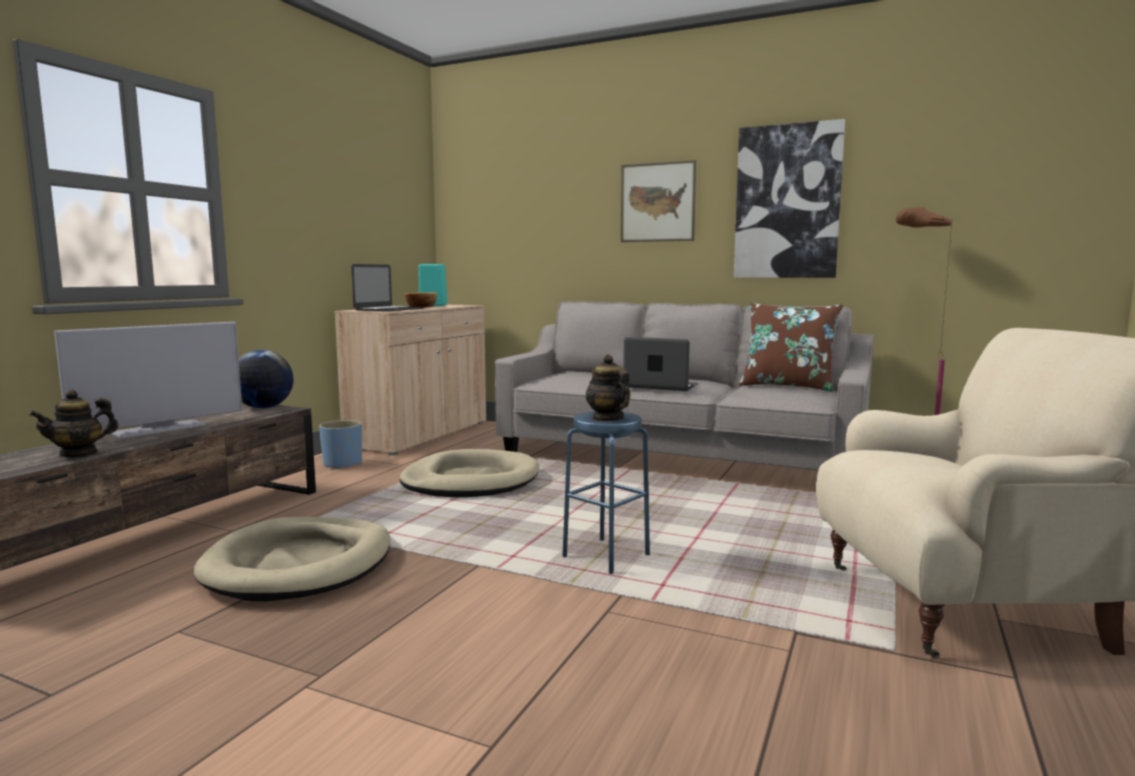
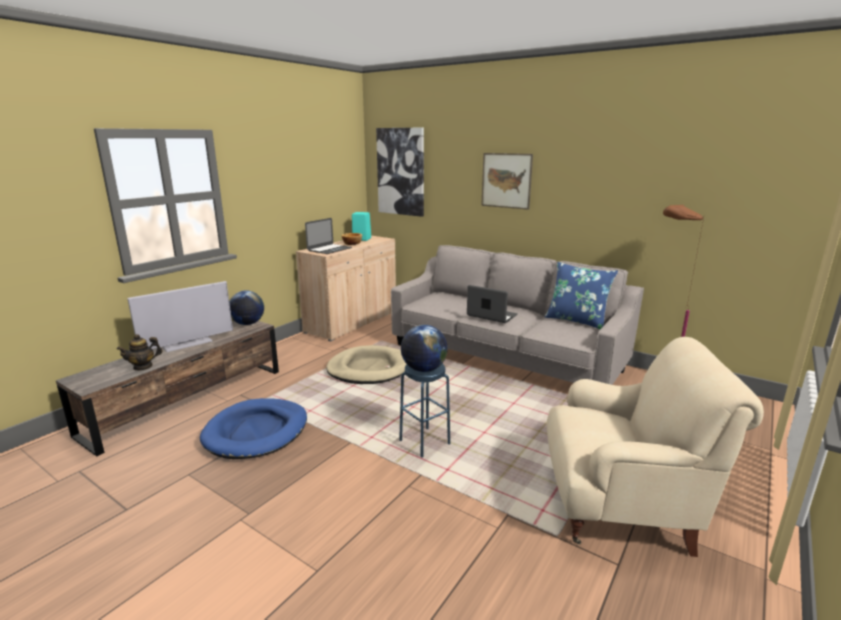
camera: 10 degrees right, 10 degrees up
beige dog bed [194,517,390,602] -> blue dog bed [200,398,307,459]
blue planter [319,420,362,470] -> none
teapot [586,355,630,422] -> globe [401,325,448,372]
picture [734,119,845,278] -> picture moved to [376,128,424,217]
brown pillow [739,303,843,392] -> blue pillow [545,262,618,329]

